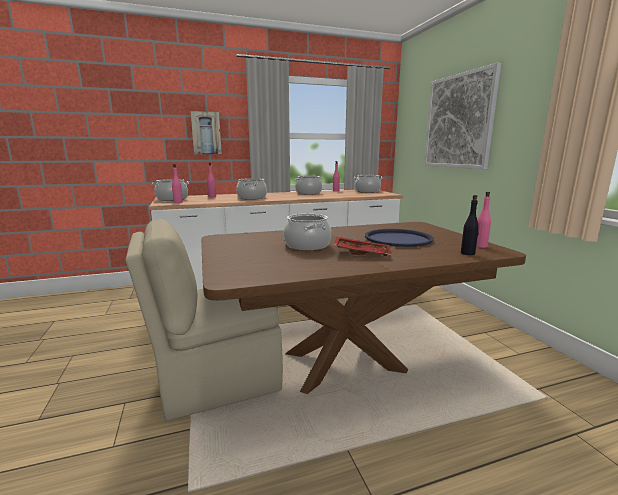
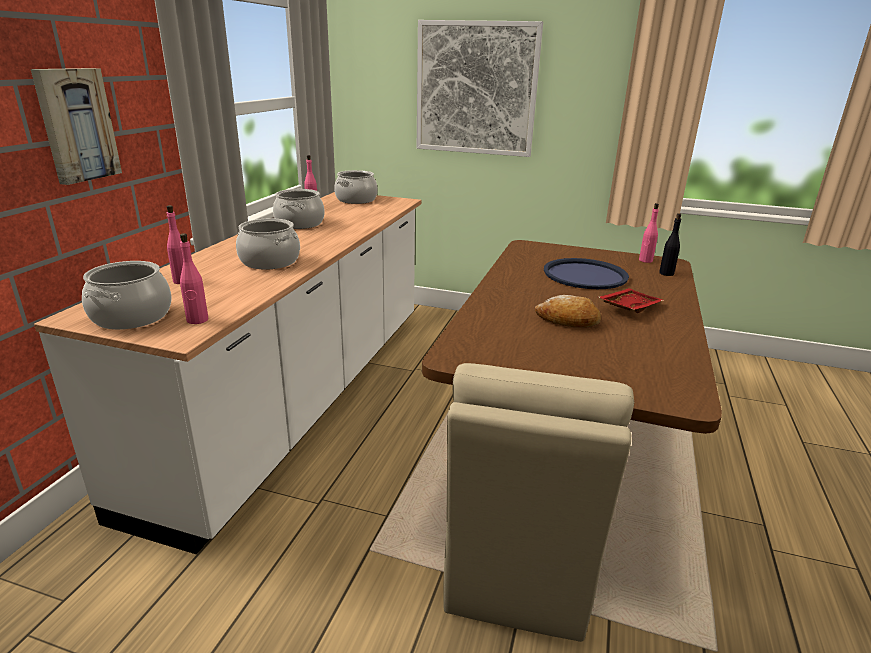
camera: 55 degrees left, 10 degrees up
cooking pot [283,214,331,251] -> bread [535,295,601,327]

